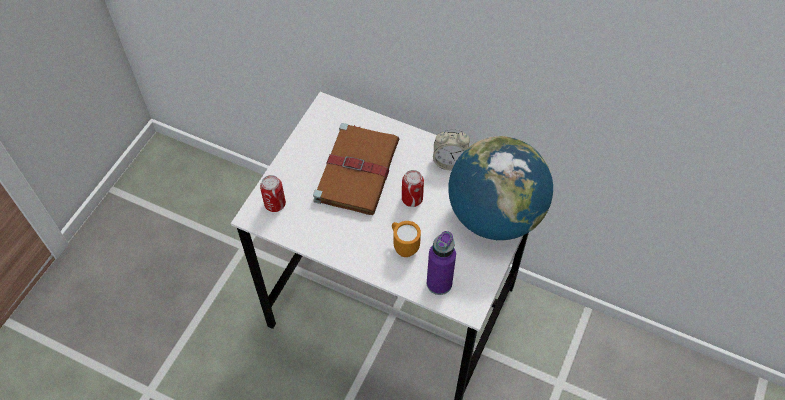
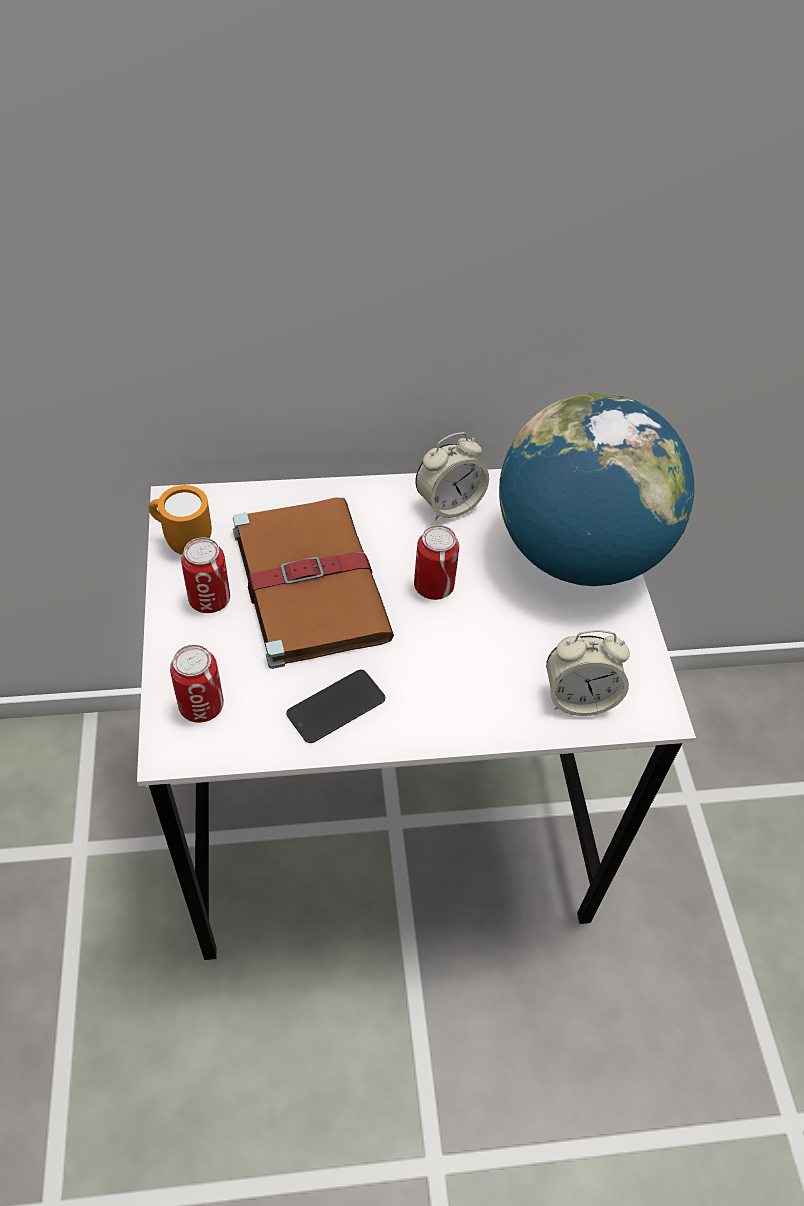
camera: 35 degrees left, 5 degrees down
orange mug [392,221,421,257] -> orange mug moved to [148,485,212,555]
purple bottle [427,231,456,295] -> alarm clock [546,630,630,716]
none -> can [181,537,230,613]
none -> phone [286,670,385,743]

